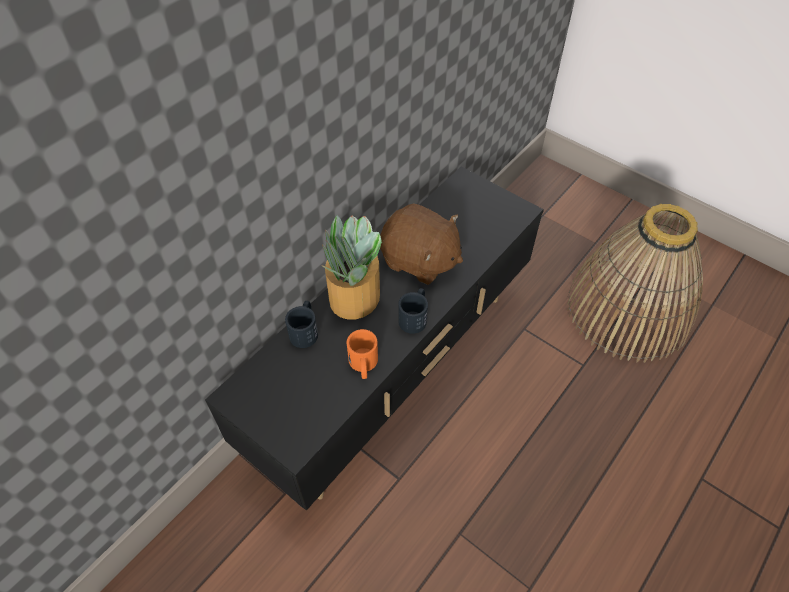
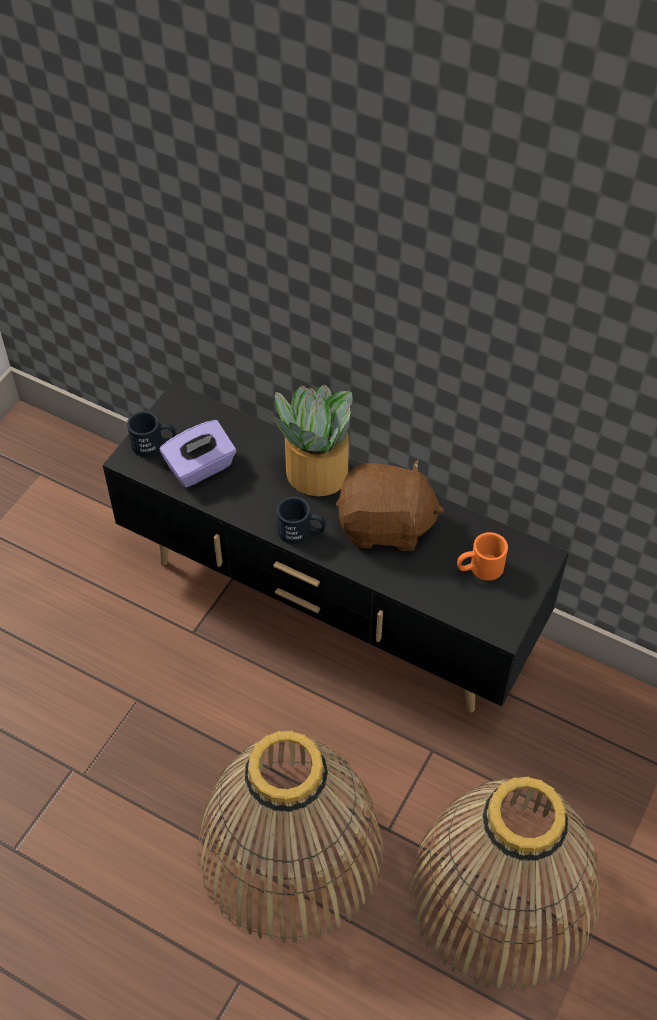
camera: 80 degrees right, 0 degrees up
black mug [285,301,318,348] -> black mug moved to [127,411,176,457]
orange mug [347,329,378,379] -> orange mug moved to [457,532,508,581]
brown plush toy [380,204,463,285] -> brown plush toy turned 105 degrees counterclockwise [336,460,444,551]
none -> purple tissue box [160,420,236,488]
none -> basket [198,731,384,943]

